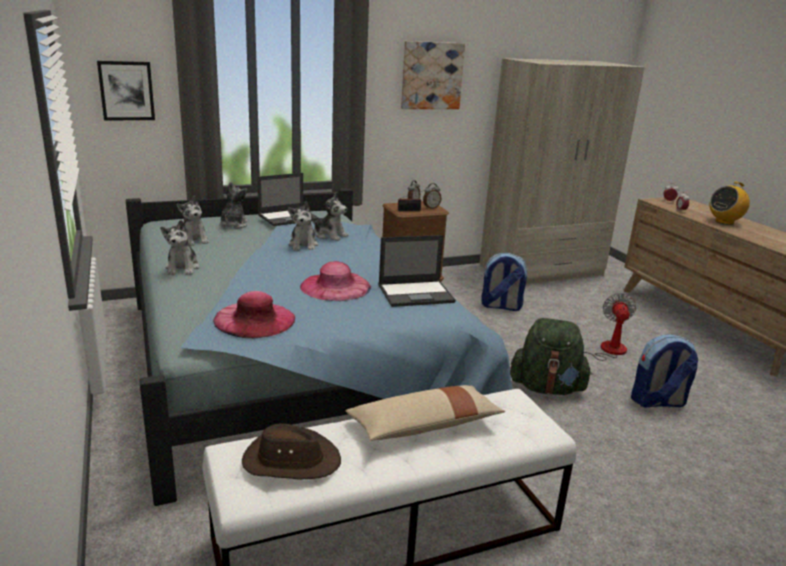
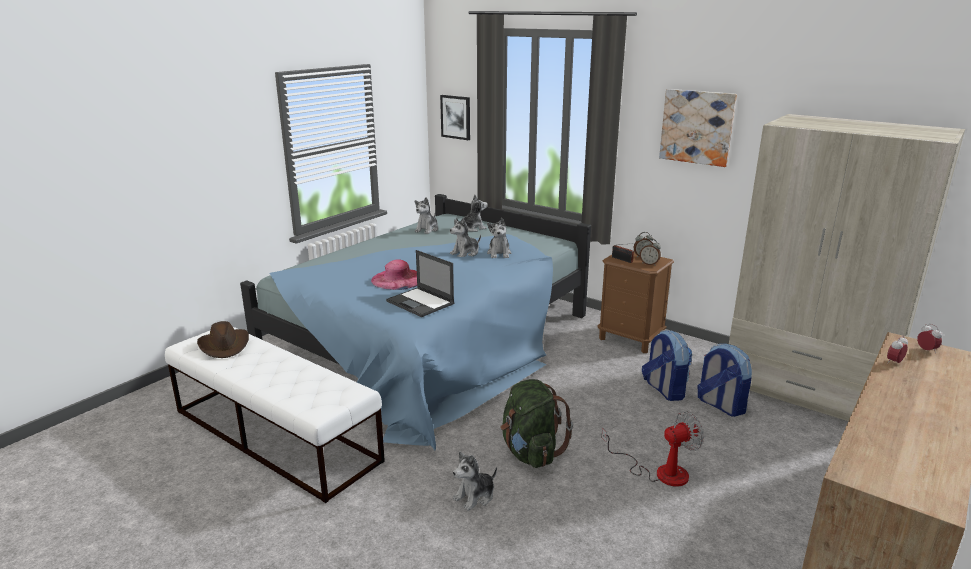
camera: 60 degrees right, 0 degrees up
plush toy [160,220,200,275] -> plush toy moved to [453,451,497,511]
pink hat [213,291,295,338] -> none
laptop [257,173,320,226] -> none
beige pillow [345,385,505,441] -> none
backpack [631,334,698,408] -> backpack moved to [697,344,752,417]
radio [709,182,750,225] -> none

